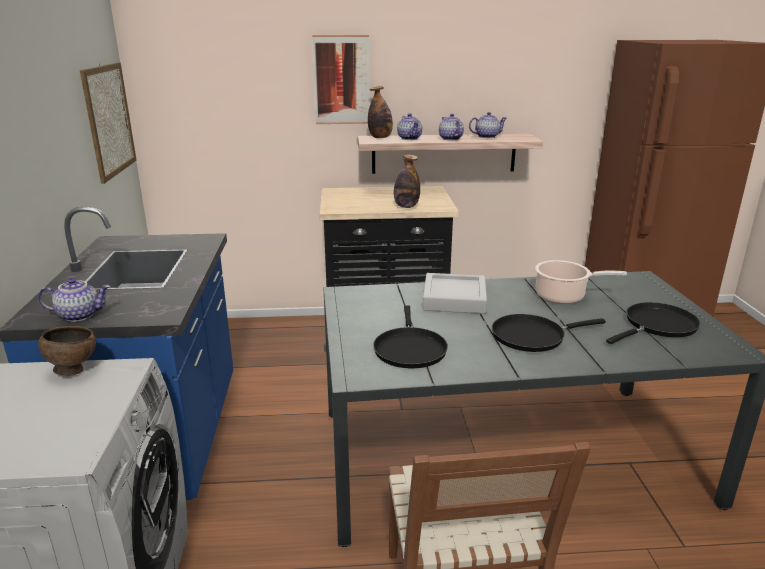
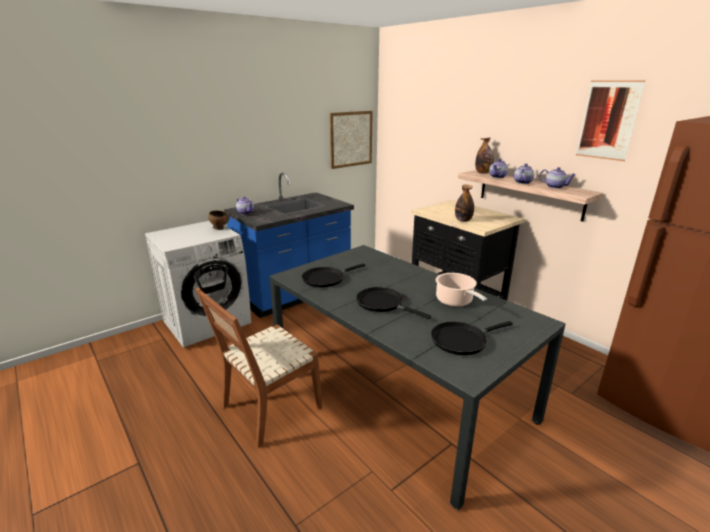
camera: 55 degrees right, 0 degrees up
picture [312,35,370,124] -> picture moved to [576,80,645,161]
grey tray [422,273,487,314] -> none
black frying pan [606,302,700,344] -> black frying pan turned 135 degrees clockwise [431,321,513,355]

